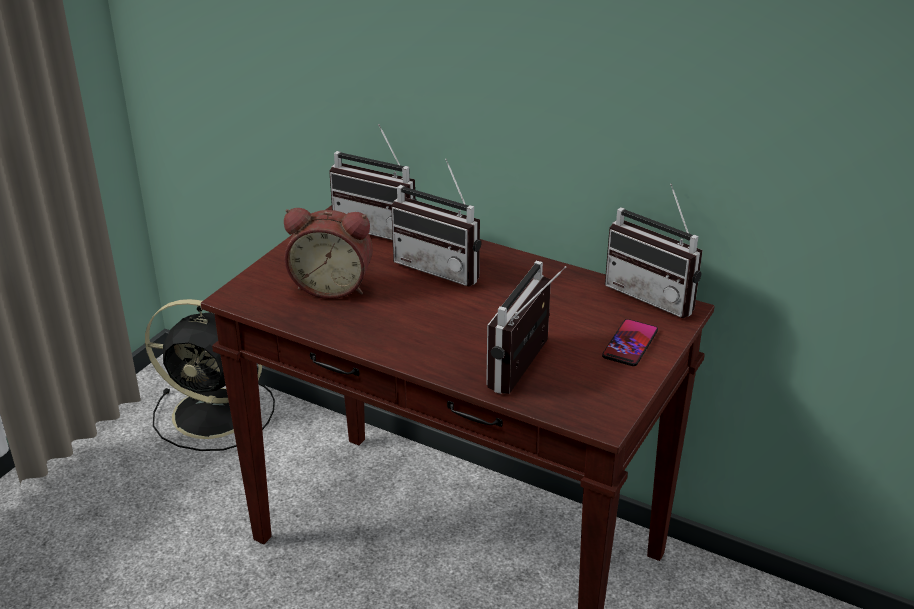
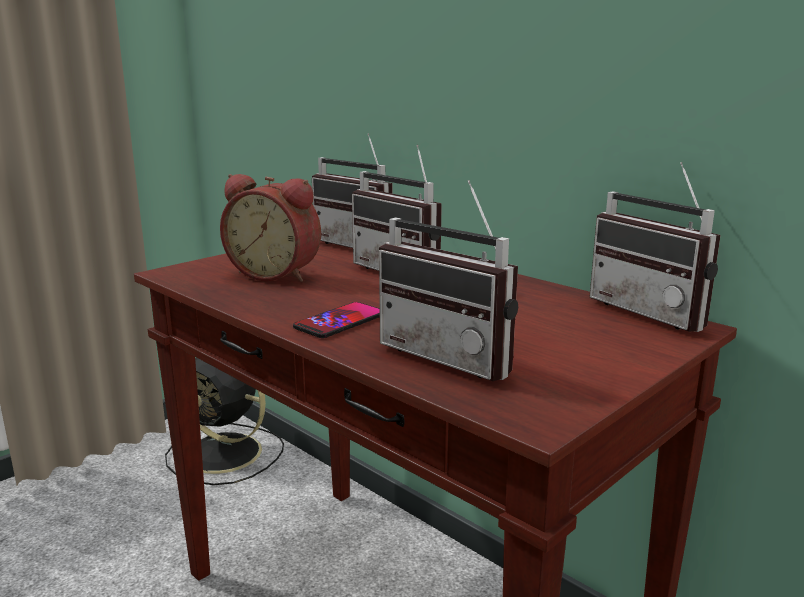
camera: 15 degrees right, 15 degrees down
radio [486,261,566,394] -> radio turned 90 degrees counterclockwise [379,180,518,381]
phone [602,319,658,366] -> phone moved to [293,302,380,338]

